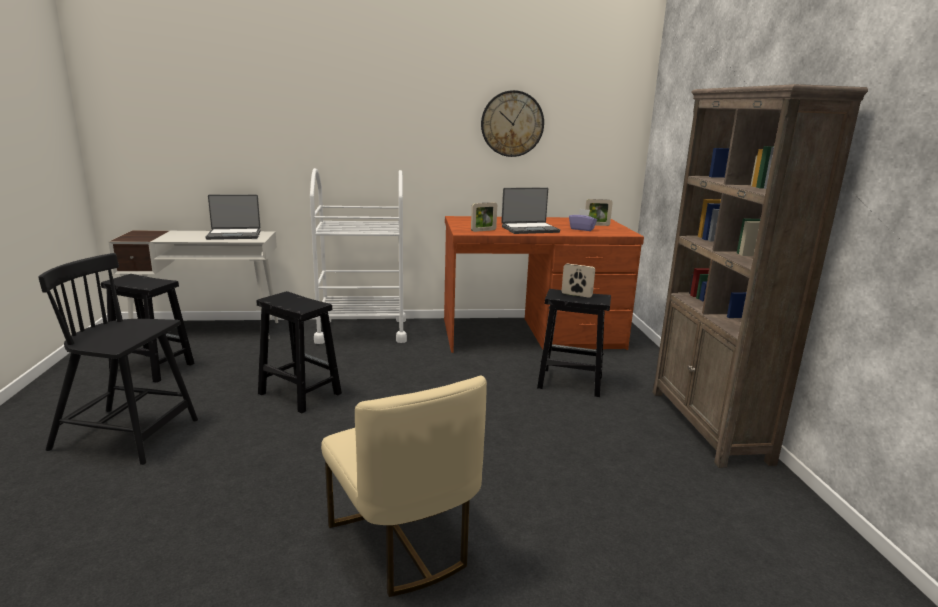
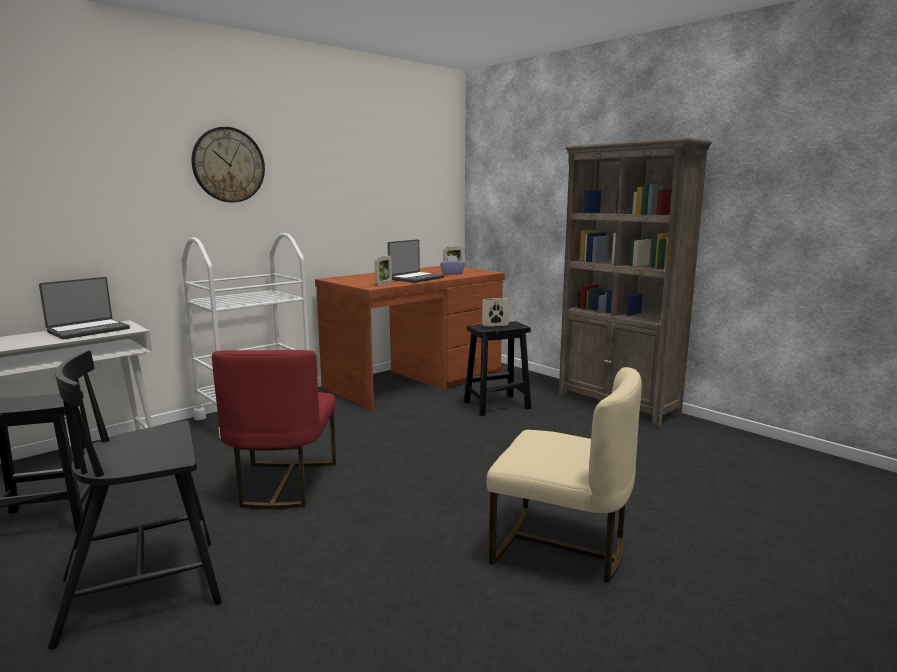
camera: 35 degrees left, 5 degrees down
black stool [257,291,342,413] -> red chair [212,350,337,509]
wall clock [481,90,544,157] -> wall clock moved to [191,127,265,203]

